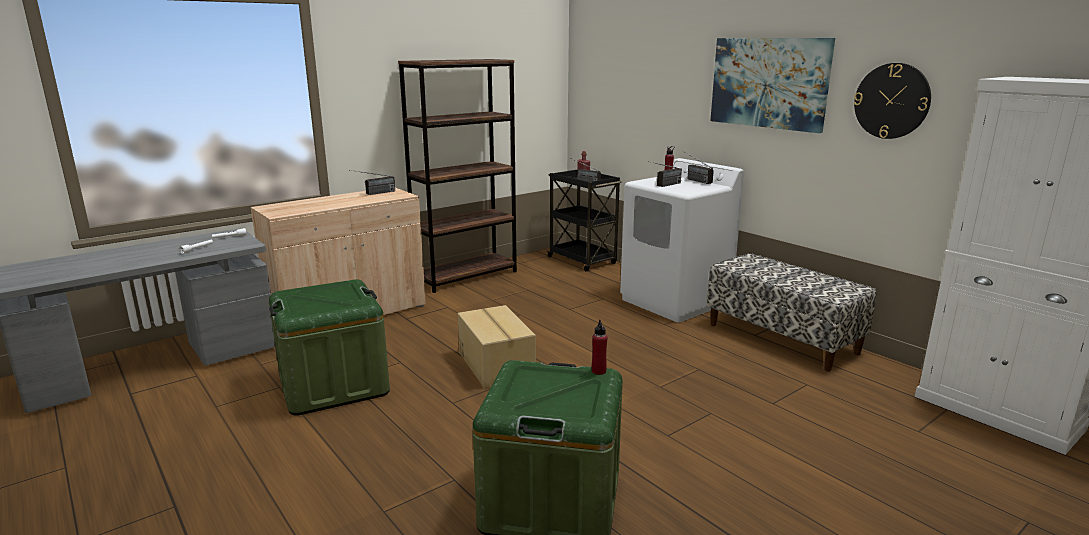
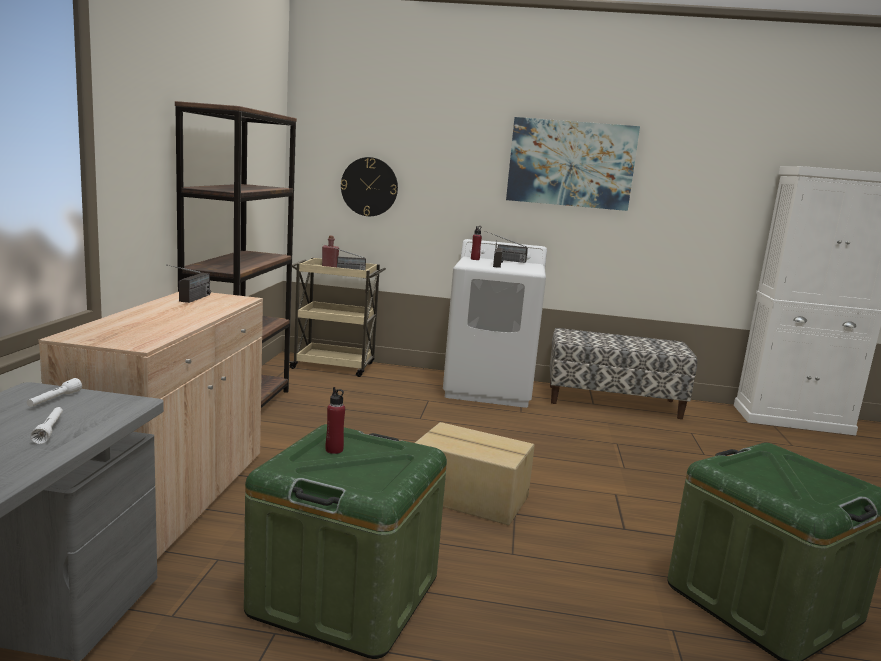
camera: 45 degrees left, 5 degrees down
black cart [547,170,622,272] -> beige cart [289,257,386,377]
red bottle [592,320,607,375] -> red bottle moved to [326,387,345,454]
wall clock [854,63,931,139] -> wall clock moved to [341,157,398,216]

